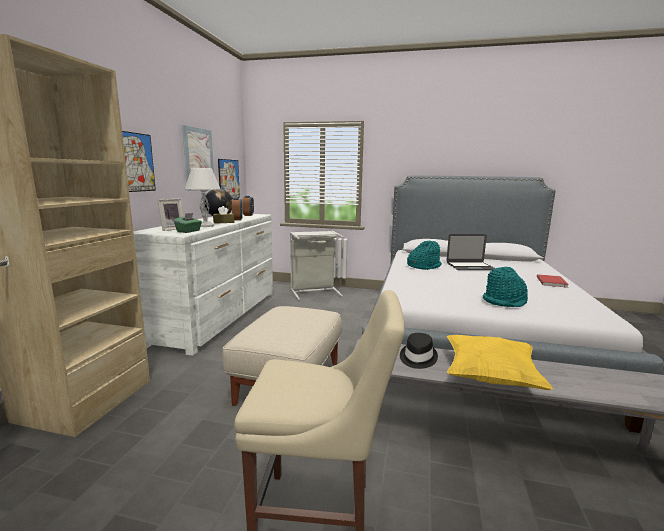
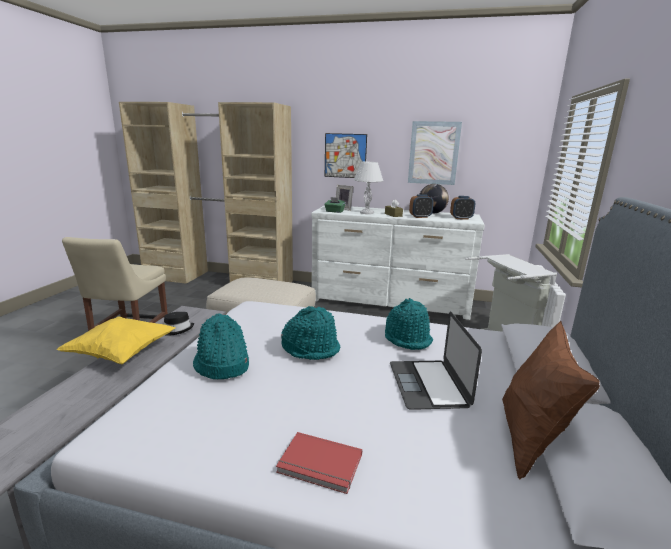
camera: 90 degrees right, 5 degrees up
picture [218,159,240,199] -> none
none -> turquoise hat [281,306,340,360]
none -> brown pillow [502,321,600,480]

